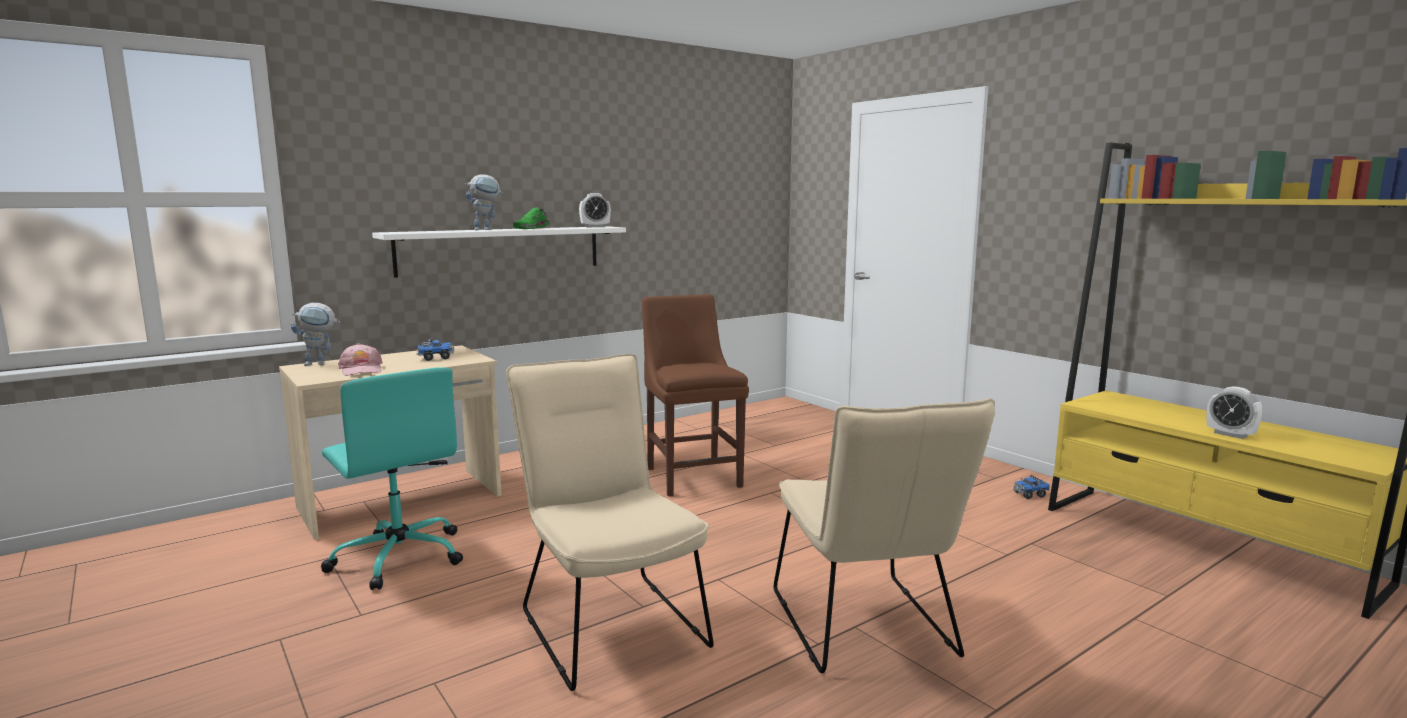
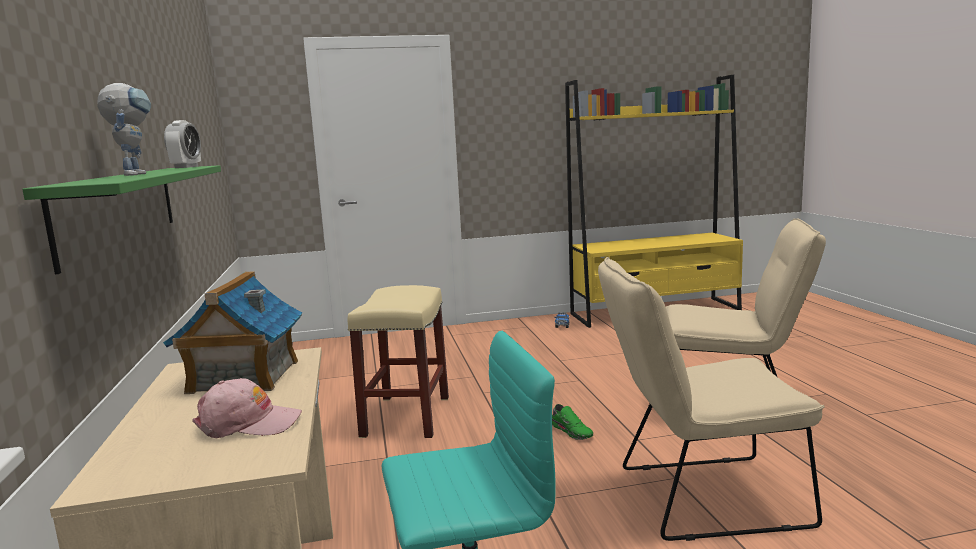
camera: 65 degrees left, 0 degrees up
toy robot [290,303,340,366] -> none
white shelf [372,226,626,278] -> green shelf [22,165,221,274]
toy truck [416,338,454,361] -> toy house [163,271,302,394]
green shoe [513,207,550,229] -> green shoe moved to [552,404,593,440]
brown chair [642,294,749,497] -> beige stool [348,285,449,438]
alarm clock [1206,386,1263,439] -> none

